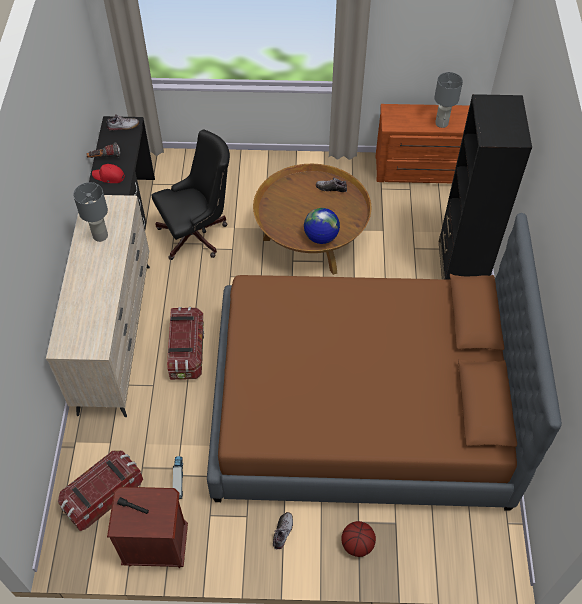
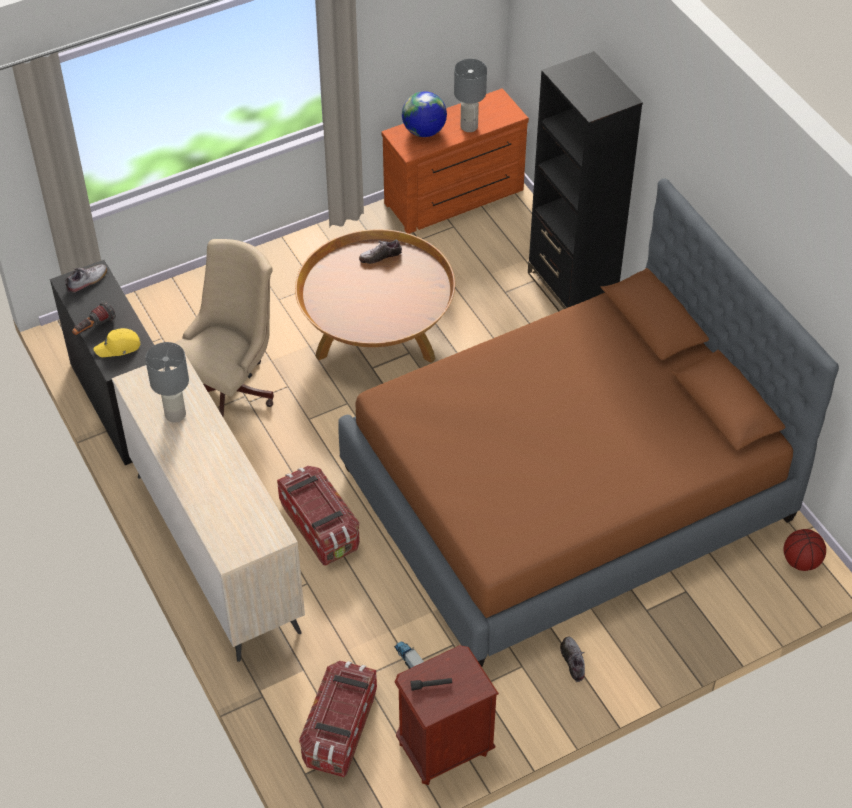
camera: 30 degrees left, 5 degrees down
red cap [92,164,125,183] -> yellow cap [93,328,140,357]
black office chair [151,130,230,260] -> beige office chair [175,239,274,417]
globe [304,208,340,244] -> globe moved to [402,91,447,137]
basketball [341,521,376,557] -> basketball moved to [784,529,826,571]

